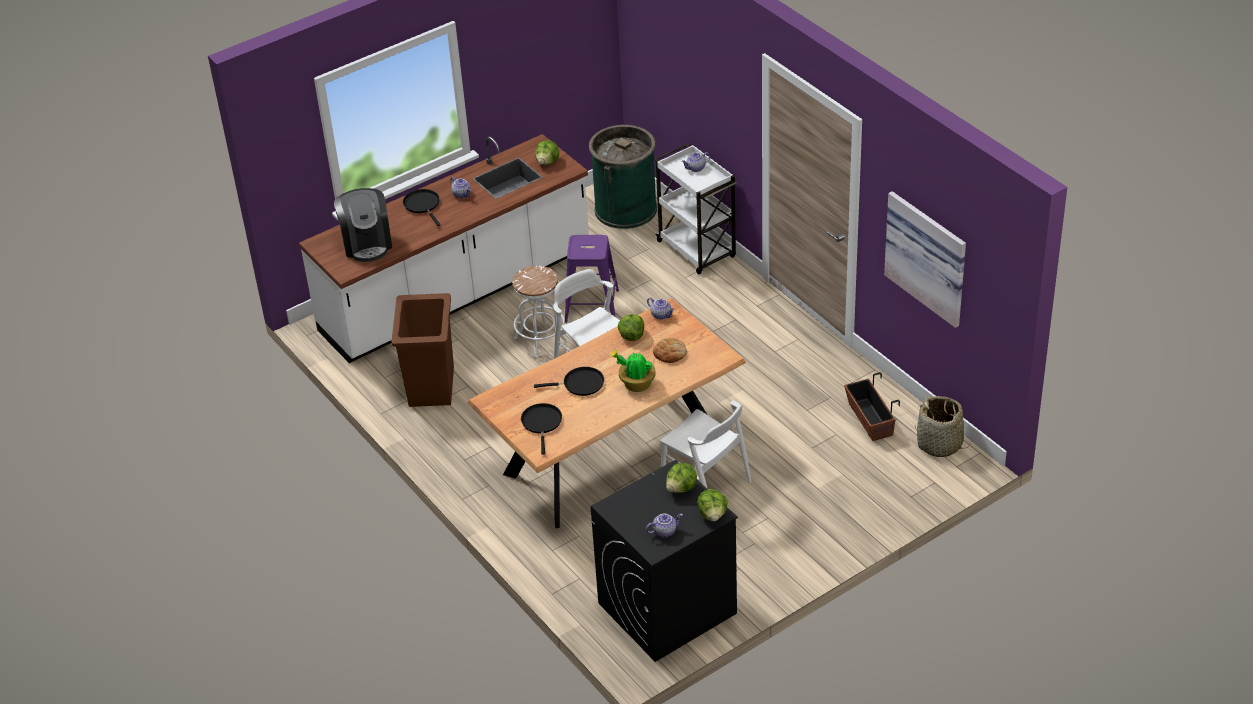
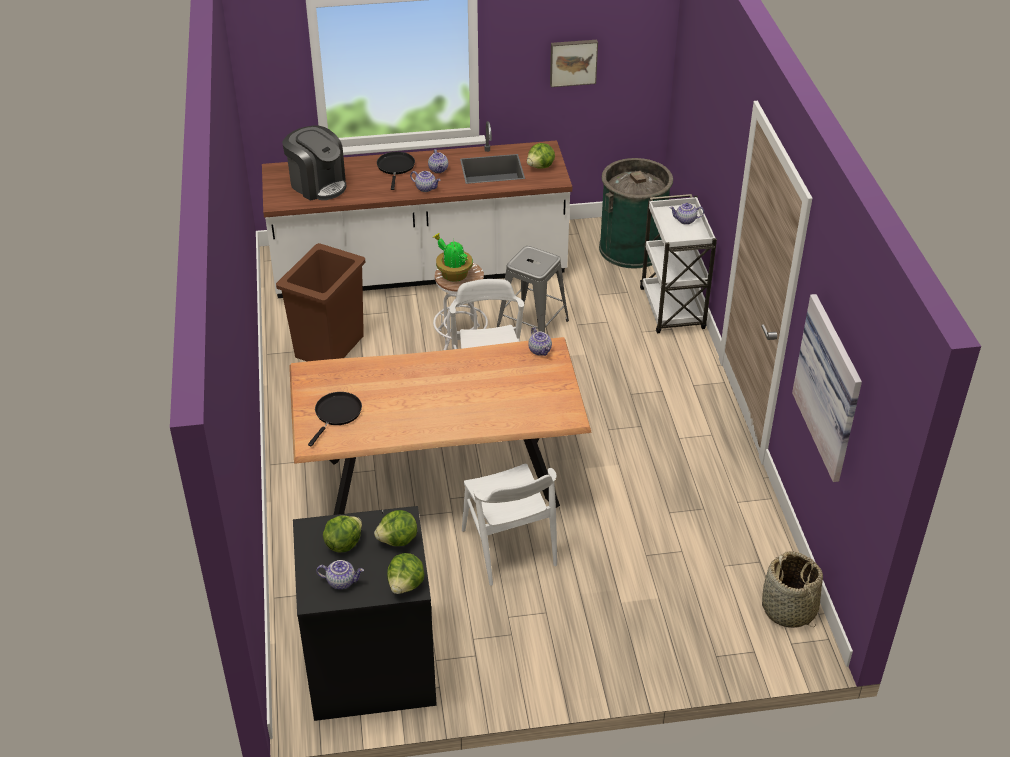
camera: 25 degrees right, 0 degrees up
coffee machine [334,188,392,262] -> coffee machine turned 60 degrees counterclockwise [282,125,347,201]
black frying pan [534,367,604,396] -> none
purple stool [565,235,619,323] -> grey stool [497,246,569,333]
potted plant [610,350,655,392] -> potted plant moved to [433,233,473,282]
lettuce [618,314,644,341] -> lettuce moved to [323,516,362,552]
bread [653,338,687,363] -> none
planter [844,372,900,441] -> none
none -> teapot [410,171,440,192]
none -> picture [550,40,598,87]

